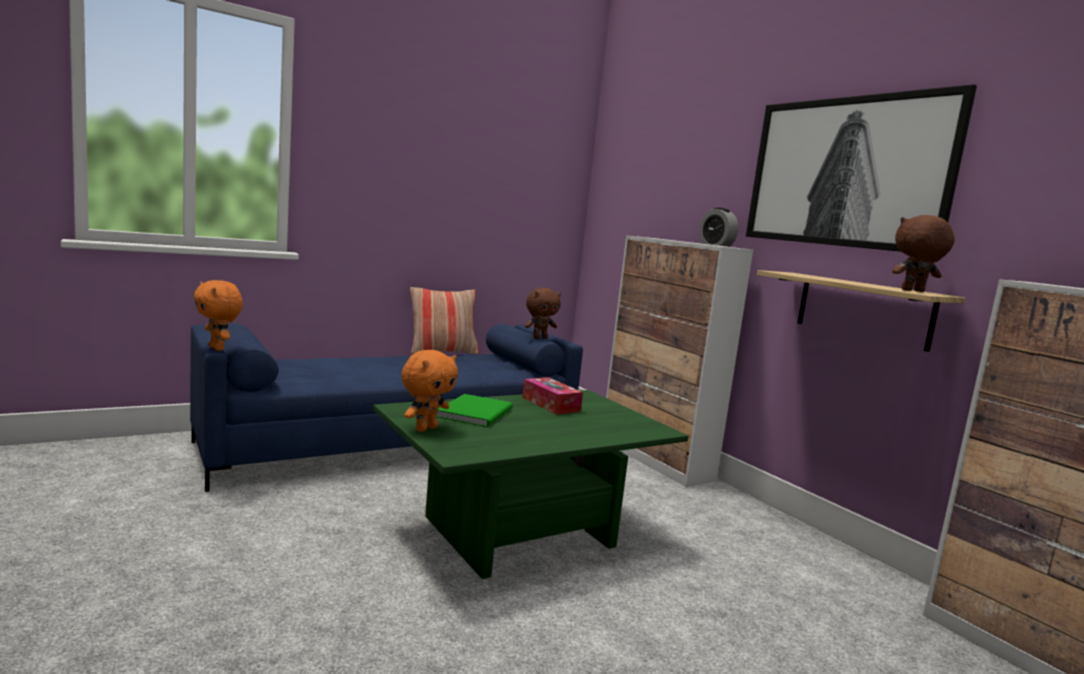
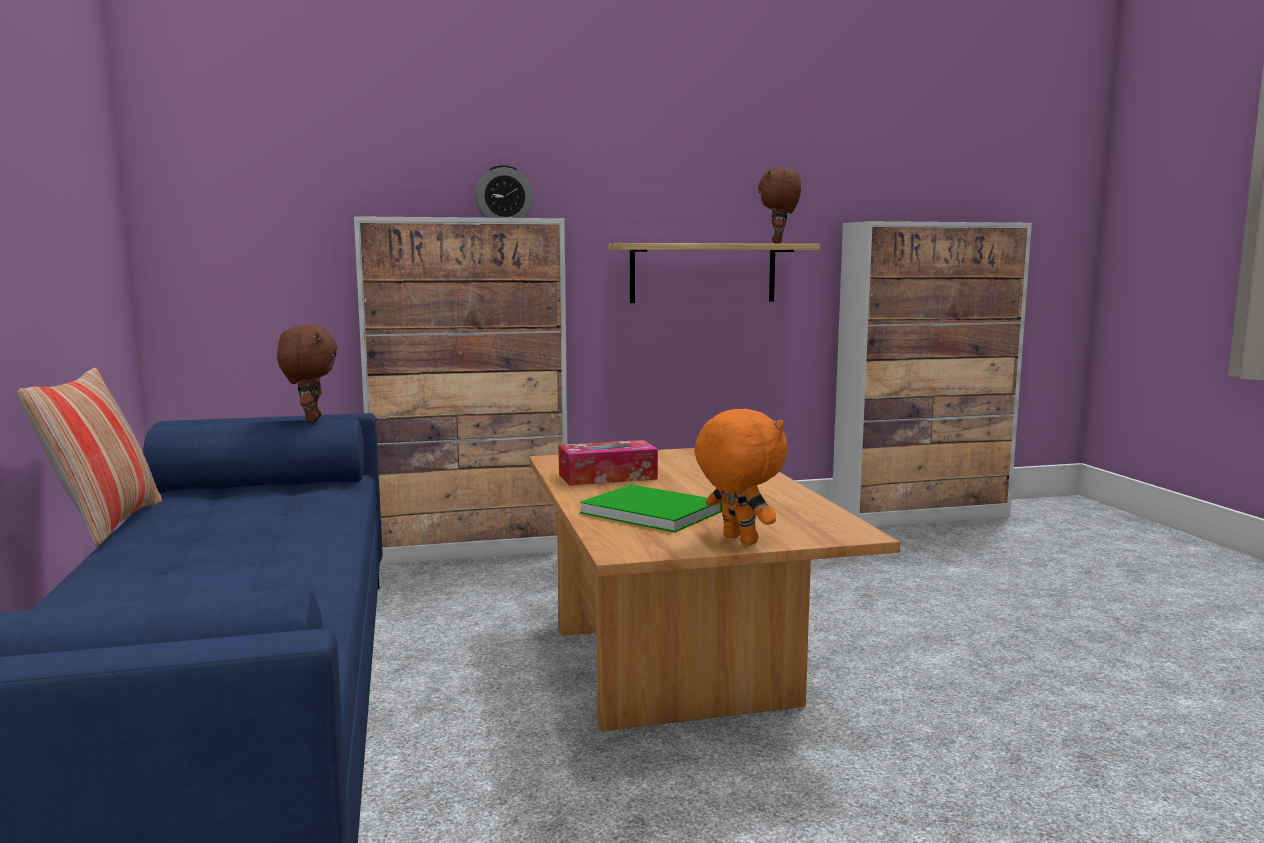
camera: 70 degrees left, 0 degrees up
orange plush toy [194,280,243,351] -> none
green coffee table [373,390,689,579] -> brown coffee table [529,448,900,731]
picture [746,84,977,252] -> none

